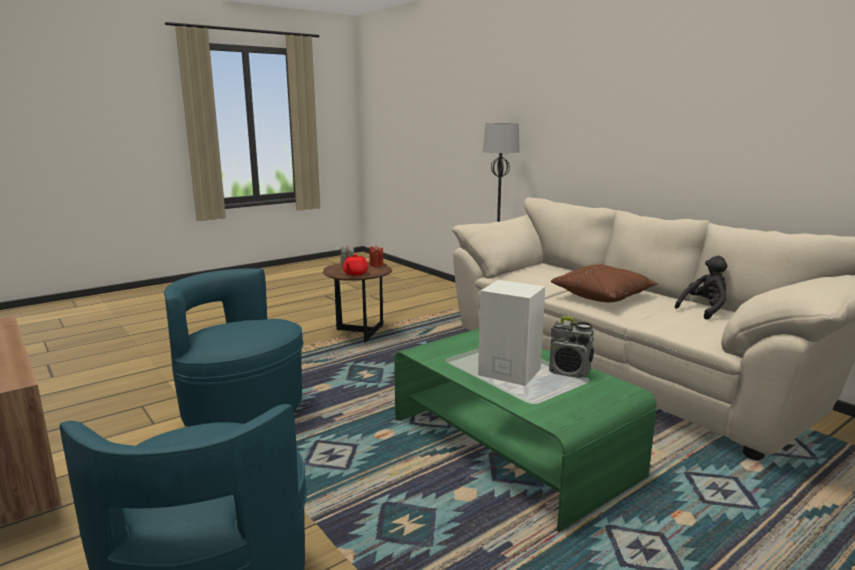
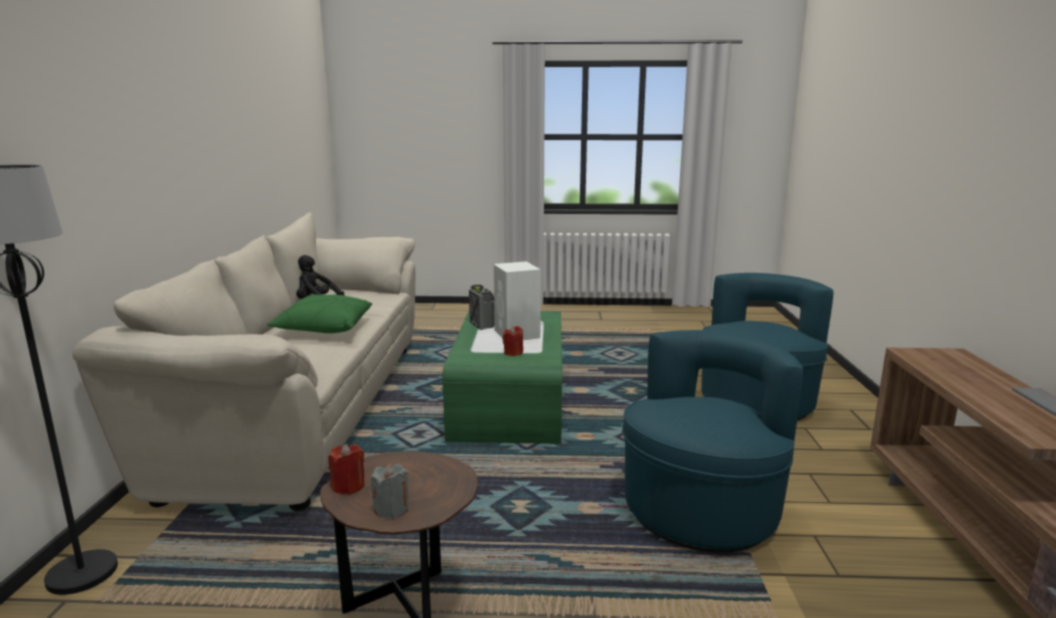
camera: 140 degrees left, 0 degrees up
turquoise armchair [164,268,303,427] -> turquoise armchair turned 120 degrees counterclockwise [622,330,803,553]
red teapot [343,254,368,275] -> none
brown pillow [551,264,658,302] -> green pillow [267,294,372,333]
none -> red candle [502,326,523,356]

